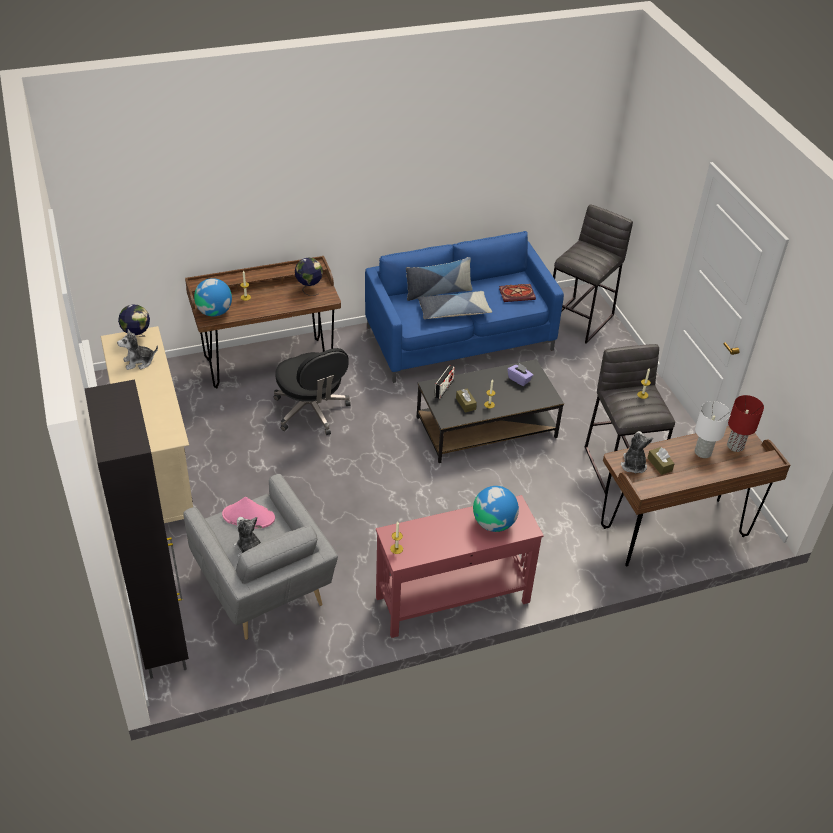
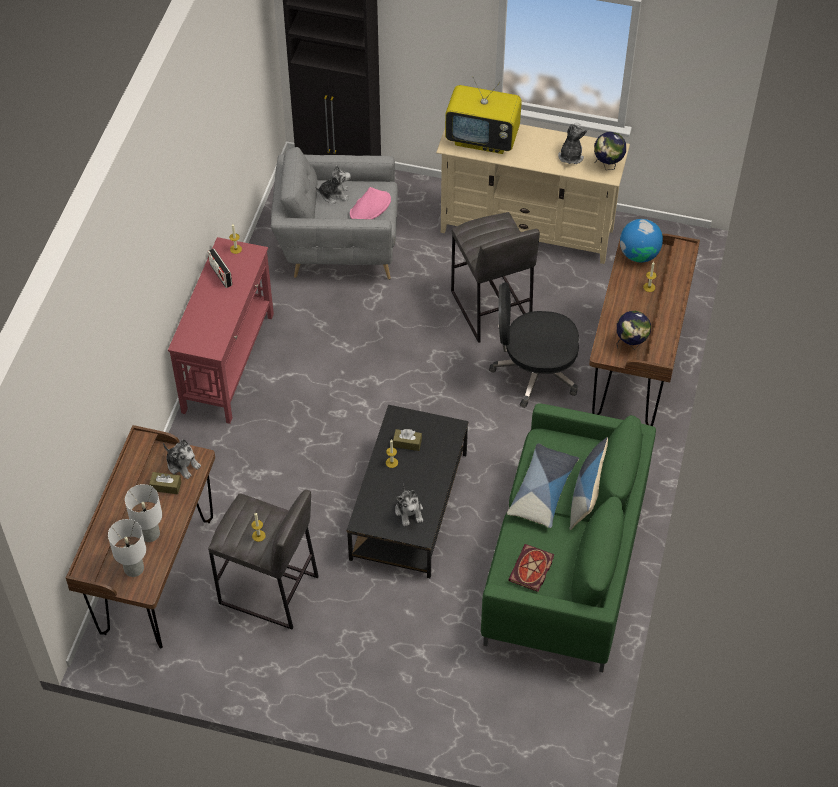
camera: 125 degrees right, 10 degrees up
blue sofa [365,231,564,383] -> green sofa [481,403,656,672]
radio [434,365,455,399] -> radio moved to [208,248,232,288]
globe [473,486,519,532] -> none
purple tissue box [507,363,533,386] -> plush toy [395,483,423,526]
grey stool [553,204,633,344] -> grey stool moved to [451,212,540,343]
red table lamp [727,395,764,452] -> white table lamp [108,519,146,577]
none -> television [445,77,522,154]

